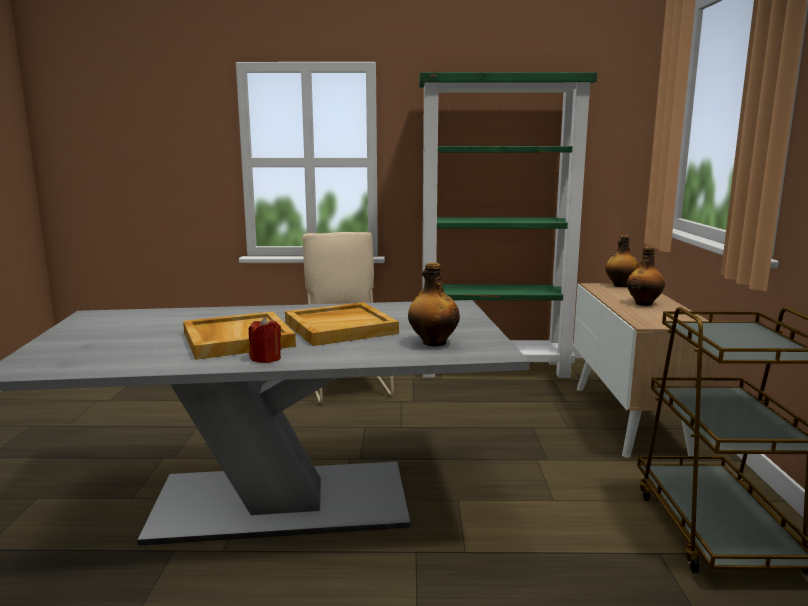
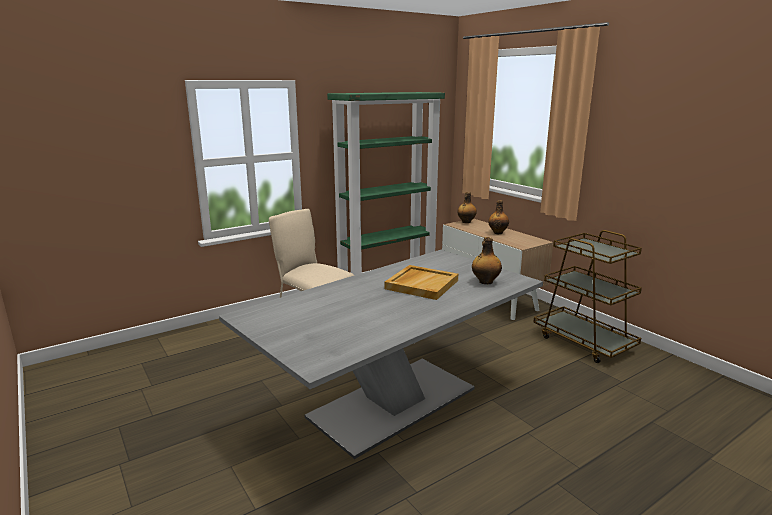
camera: 35 degrees left, 5 degrees up
beige tray [183,311,296,360] -> none
red candle [249,317,281,363] -> none

